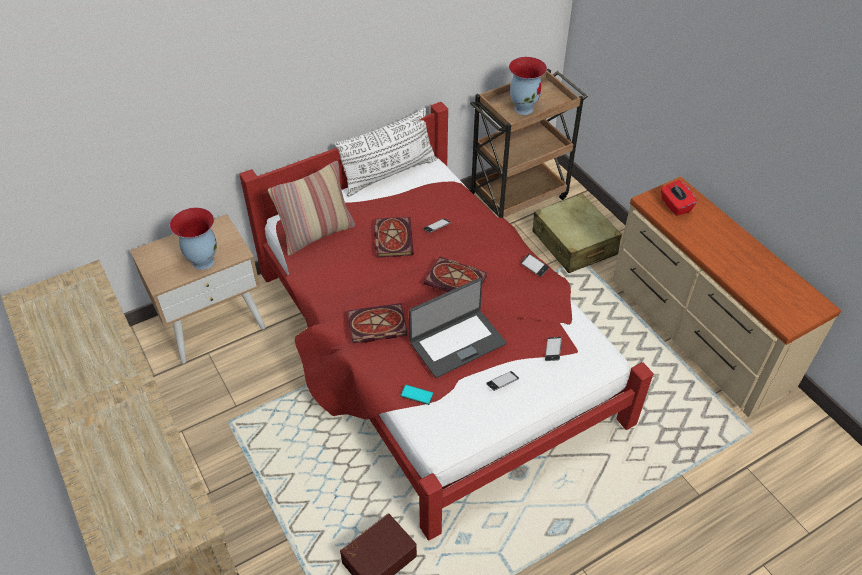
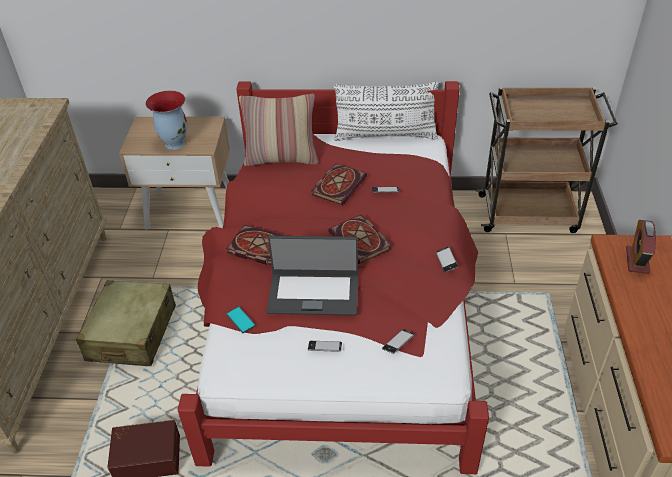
camera: 35 degrees right, 5 degrees down
vase [509,57,547,115] -> none
beige suitcase [533,193,622,273] -> beige suitcase moved to [76,280,176,366]
red tissue box [661,180,697,216] -> alarm clock [626,220,656,274]

